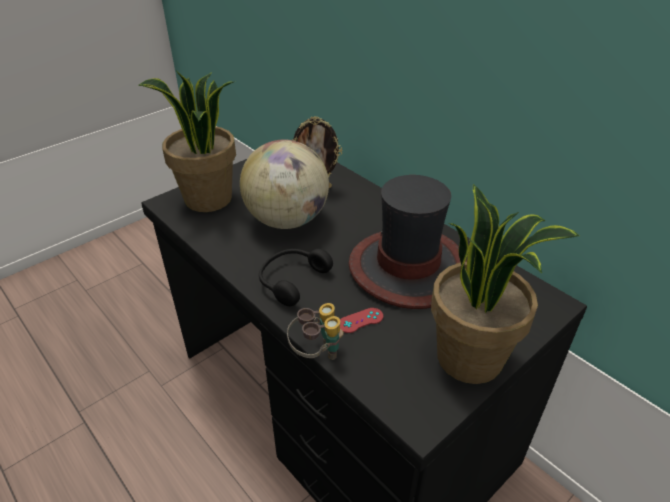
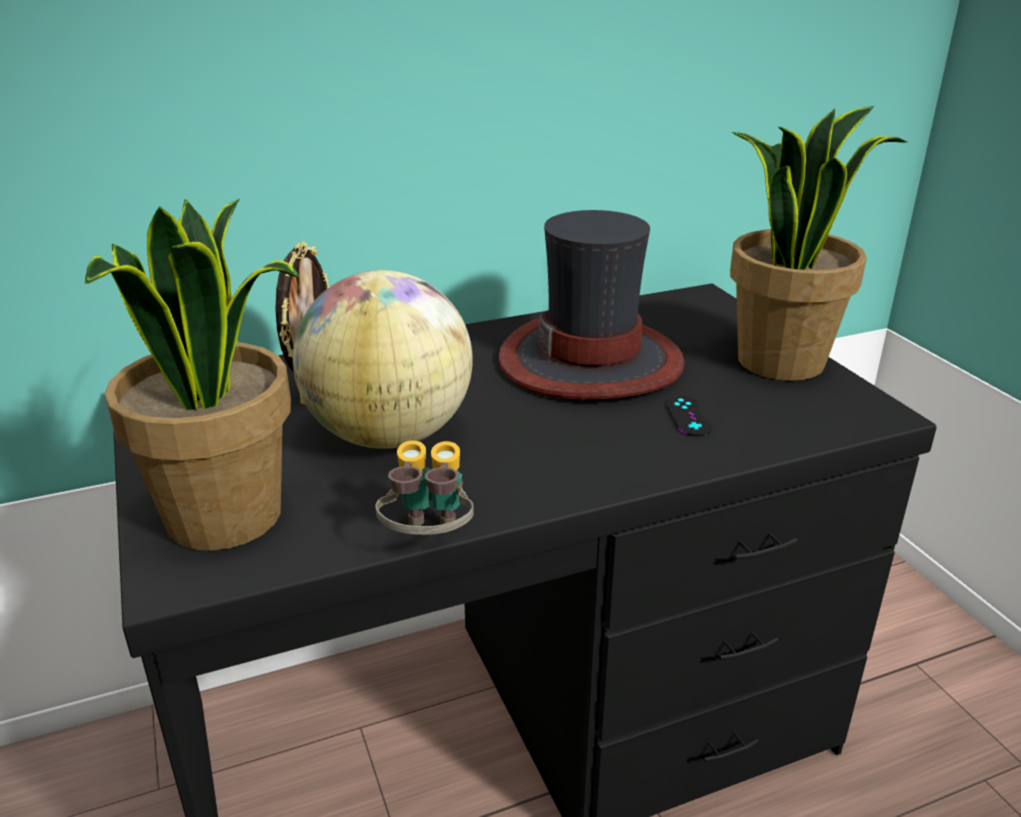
camera: 70 degrees left, 10 degrees down
black headphones [259,249,333,306] -> none
binoculars [287,303,344,360] -> binoculars moved to [375,440,474,535]
red game controller [340,308,383,333] -> black game controller [666,396,712,436]

